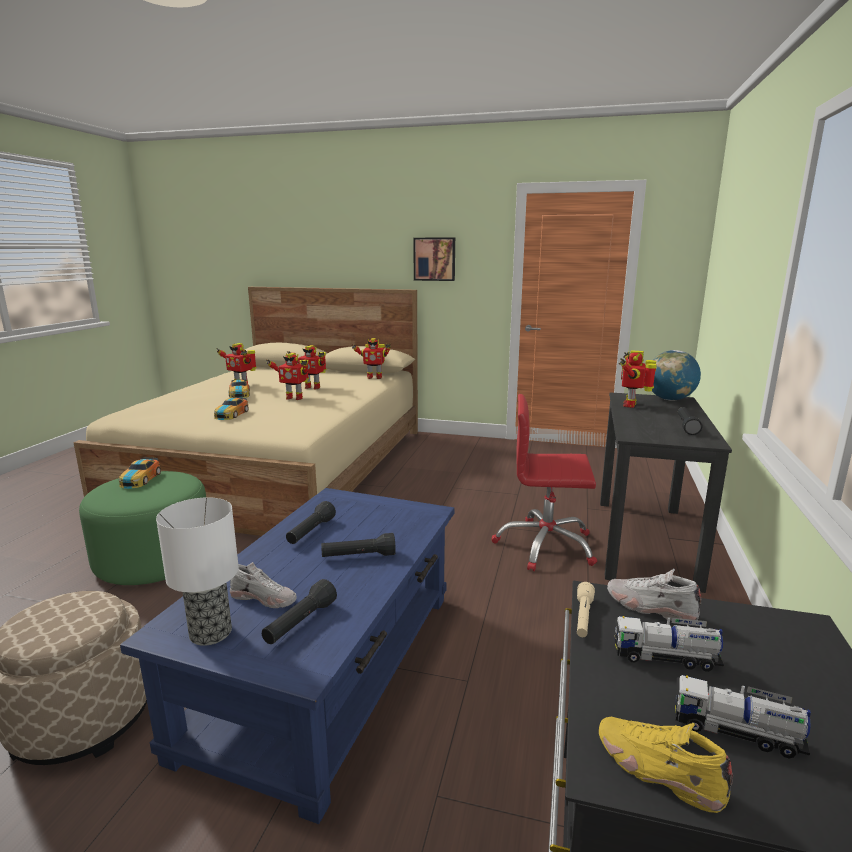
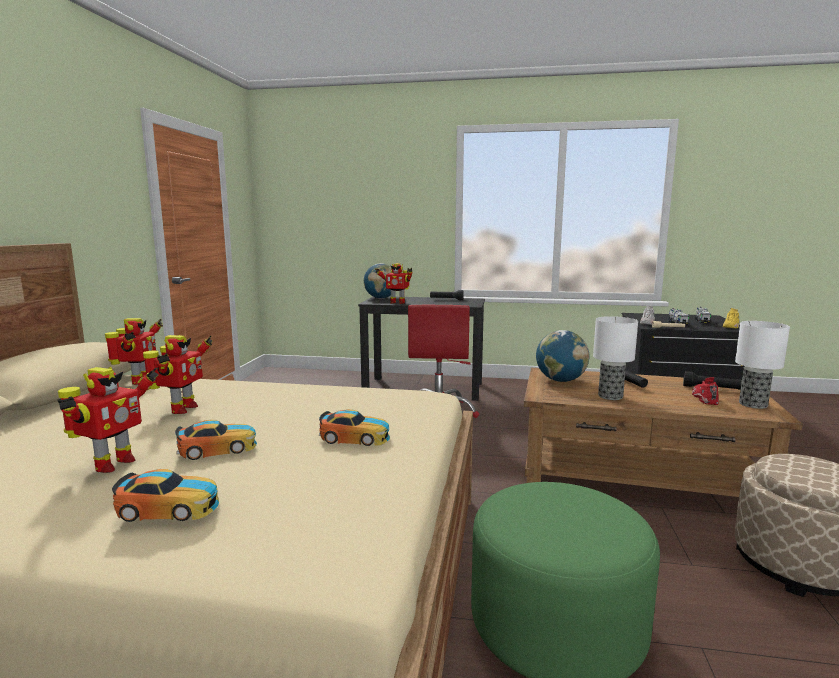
camera: 95 degrees left, 5 degrees down
toy car [119,457,161,489] -> toy car moved to [112,469,219,522]
blue coffee table [120,488,455,824] -> brown coffee table [524,368,803,497]
white shoe [230,562,297,608] -> red shoe [692,377,719,405]
toy robot [266,353,309,400] -> none
black flashlight [286,501,336,544] -> table lamp [593,316,638,400]
picture [413,238,455,281] -> none
none -> globe [536,330,589,382]

